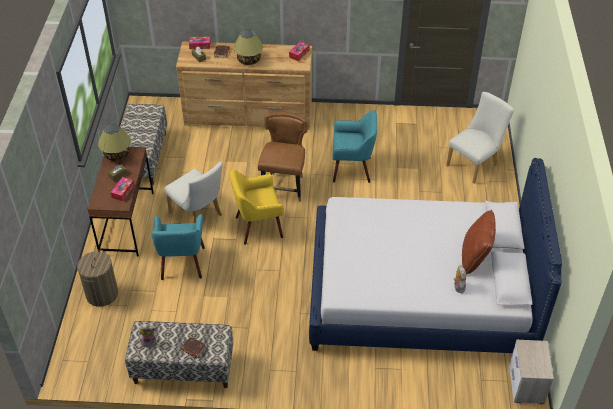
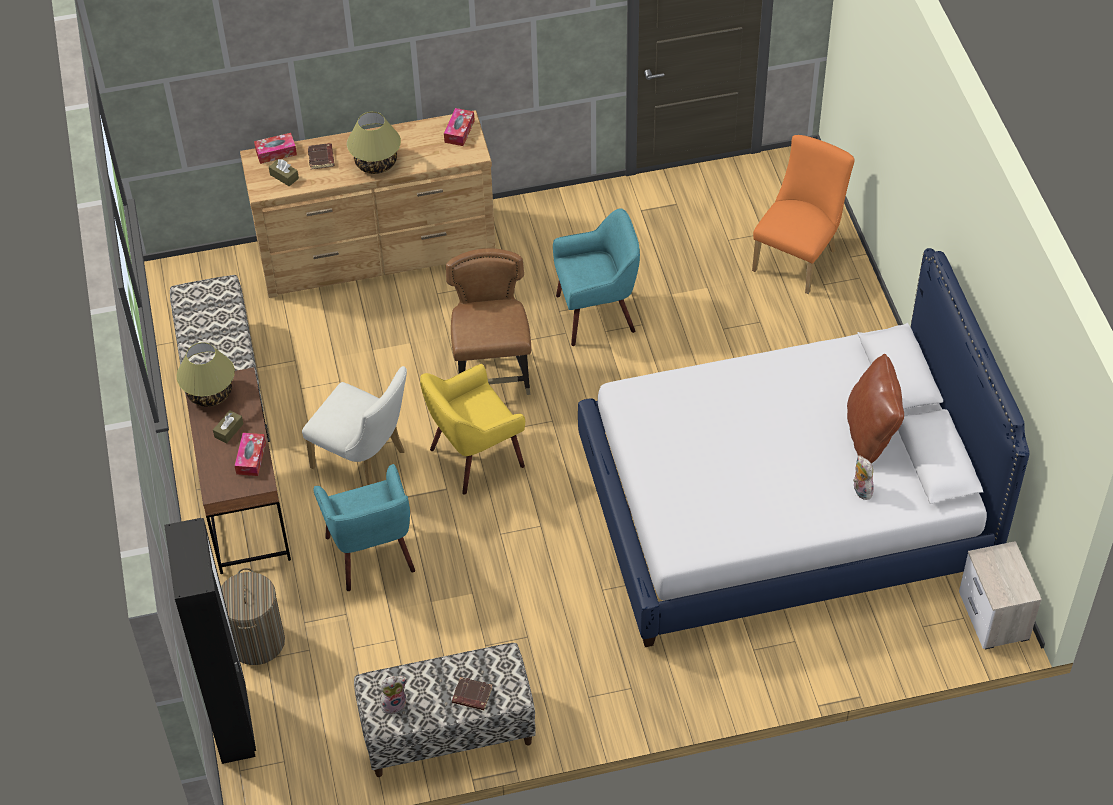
camera: 15 degrees left, 5 degrees up
white chair [446,92,514,184] -> orange chair [752,135,855,294]
none -> black wardrobe [164,518,256,764]

